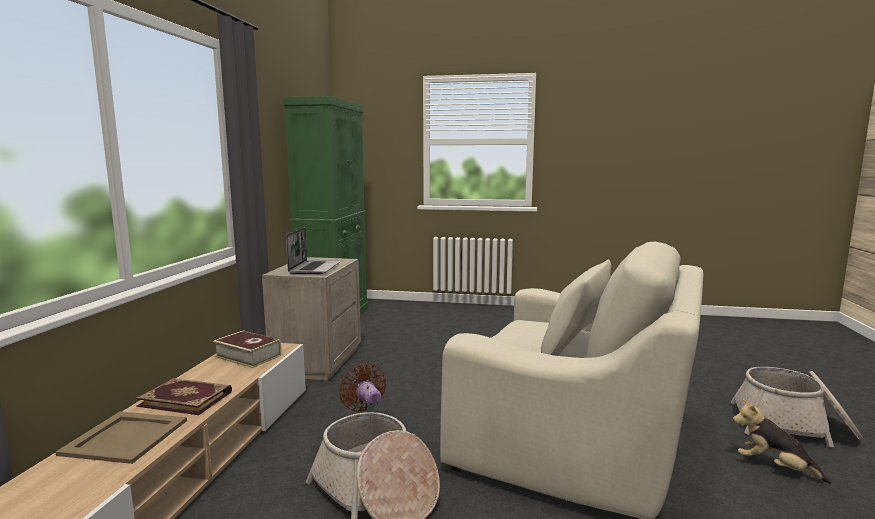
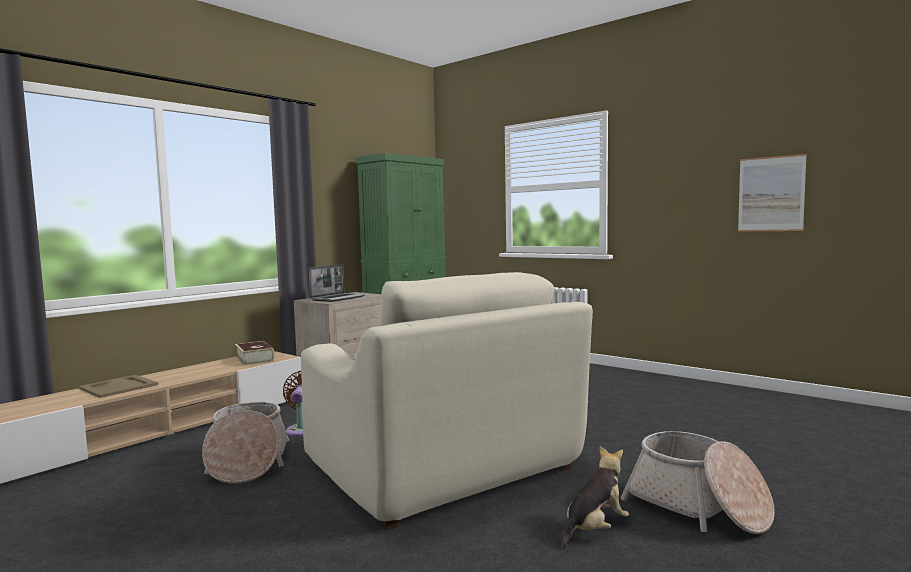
camera: 30 degrees right, 5 degrees down
book [135,378,232,415] -> none
plush toy [733,398,832,484] -> plush toy turned 75 degrees clockwise [561,446,629,550]
none -> picture [738,154,807,232]

